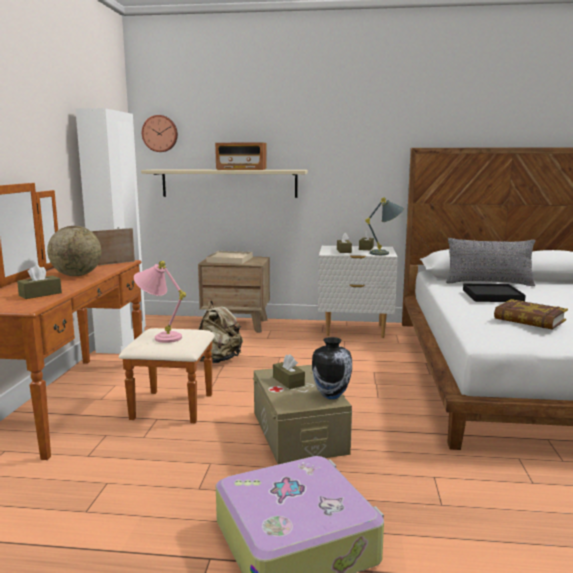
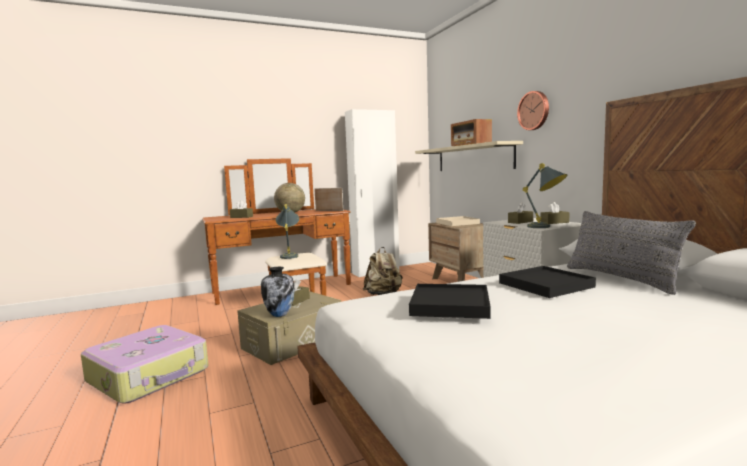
camera: 60 degrees right, 5 degrees down
pink table lamp [134,261,186,343] -> grey table lamp [276,204,299,259]
wall clock [142,115,178,152] -> wall clock moved to [517,91,549,130]
book [494,299,568,330] -> black tray [409,284,491,319]

